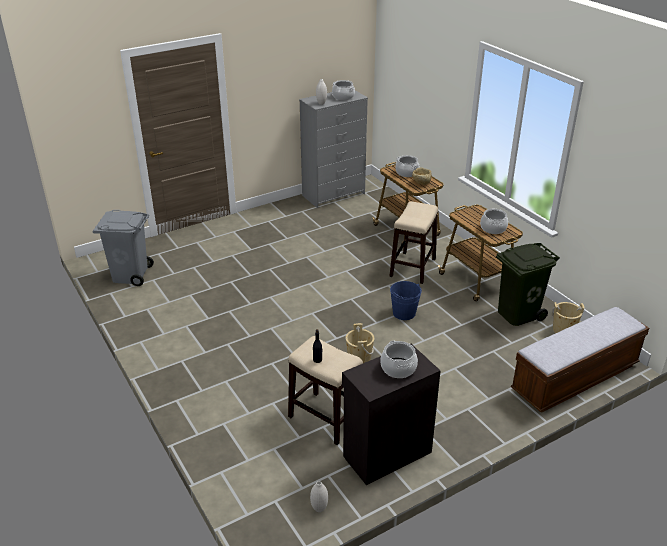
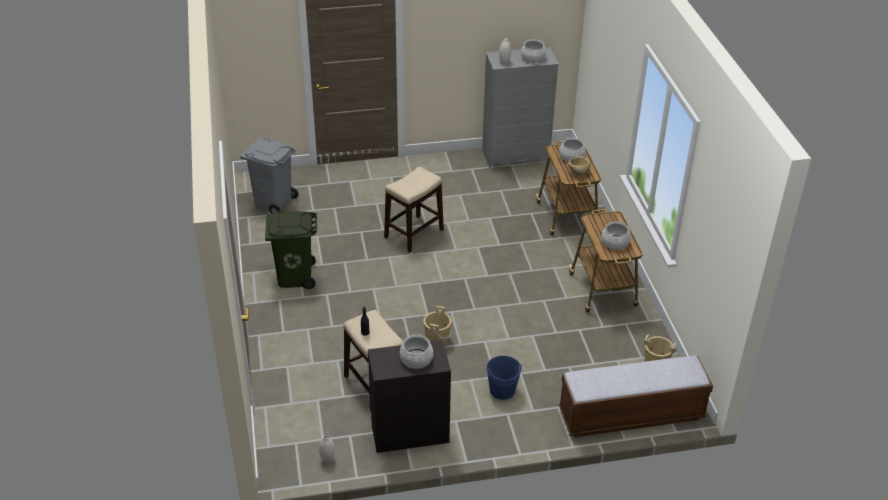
camera: 20 degrees right, 5 degrees up
stool [390,201,438,284] -> stool moved to [384,167,444,253]
blue bucket [390,281,422,320] -> blue bucket moved to [486,356,522,400]
green trash can [496,243,560,326] -> green trash can moved to [265,211,317,289]

